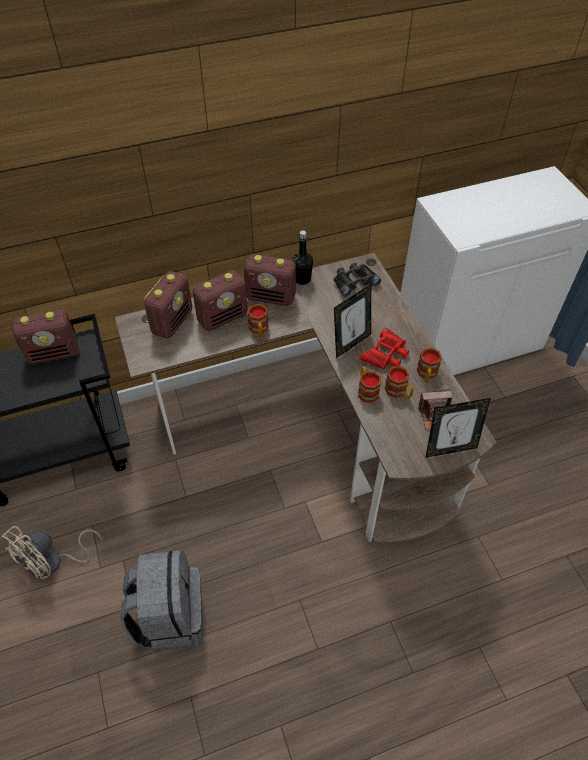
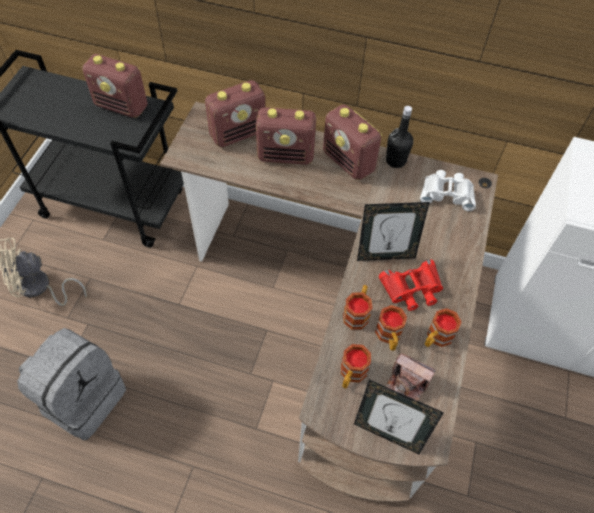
camera: 35 degrees right, 5 degrees up
mug [247,304,269,337] -> mug moved to [341,344,371,389]
black binoculars [333,263,381,297] -> white binoculars [420,170,476,211]

